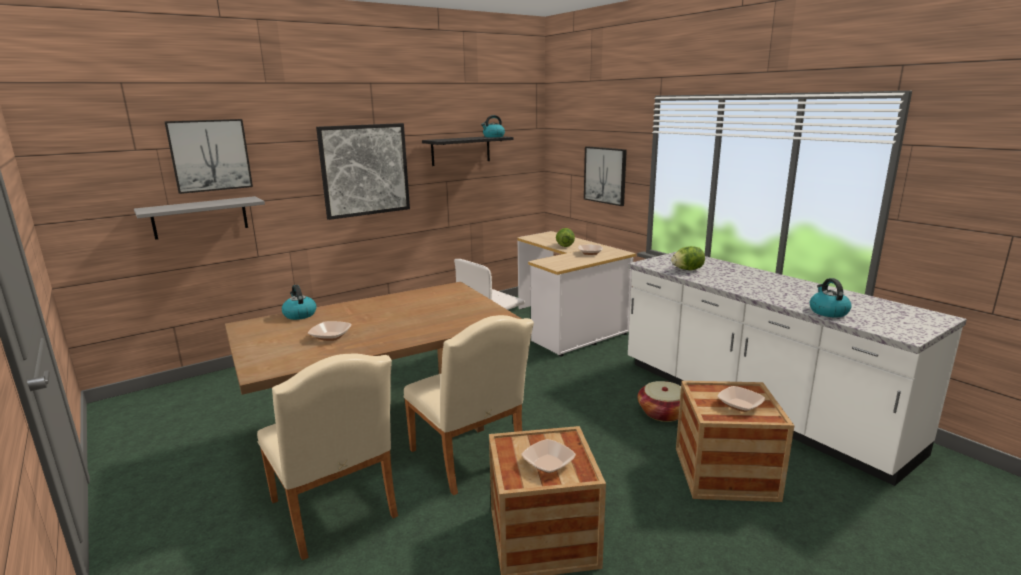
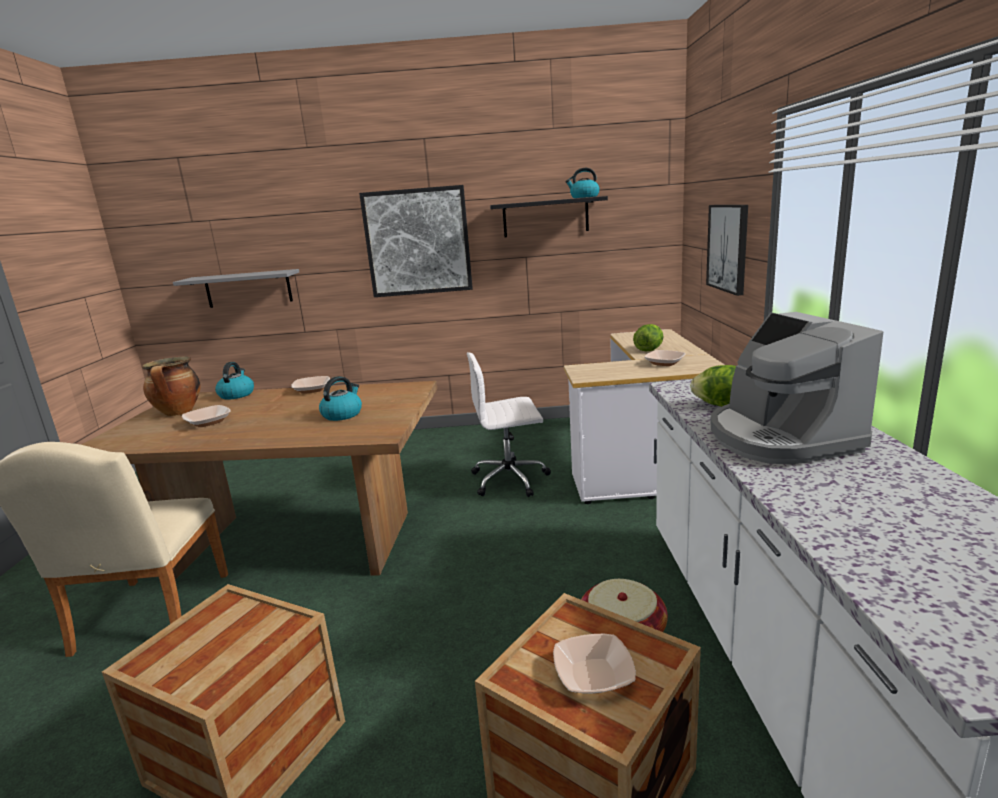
camera: 35 degrees right, 0 degrees up
picture [164,119,253,194] -> none
beige chair [403,315,534,495] -> none
bowl [521,439,576,473] -> bowl moved to [291,376,330,394]
kettle [810,278,852,317] -> kettle moved to [319,376,362,421]
none -> cooking pot [142,356,200,416]
none -> coffee machine [710,312,883,464]

